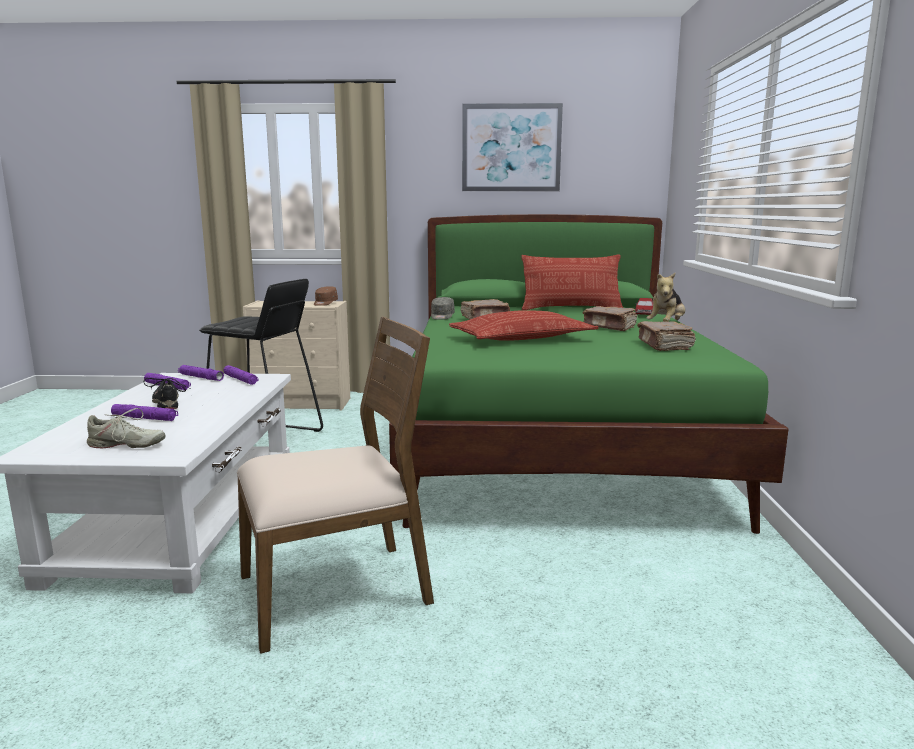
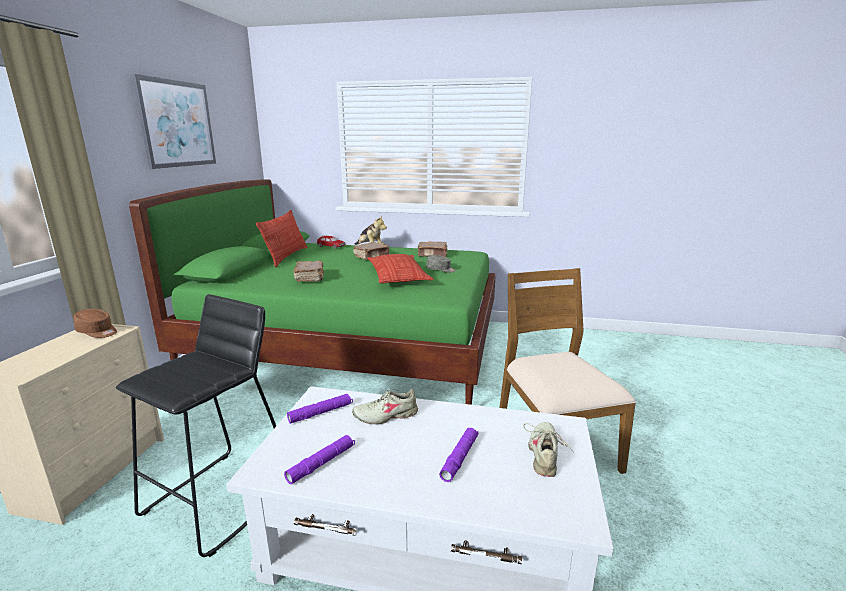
camera: 80 degrees left, 5 degrees up
black shoe [144,378,189,409] -> none
purple flashlight [178,365,224,381] -> none
grey cap [431,297,455,320] -> grey cap moved to [426,255,456,273]
none -> beige shoe [352,389,418,424]

